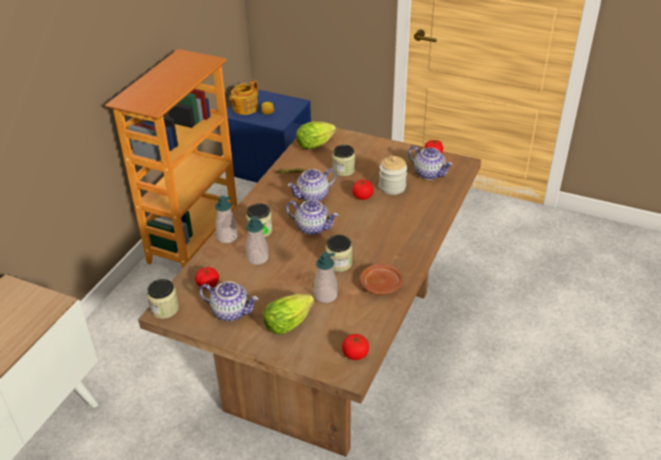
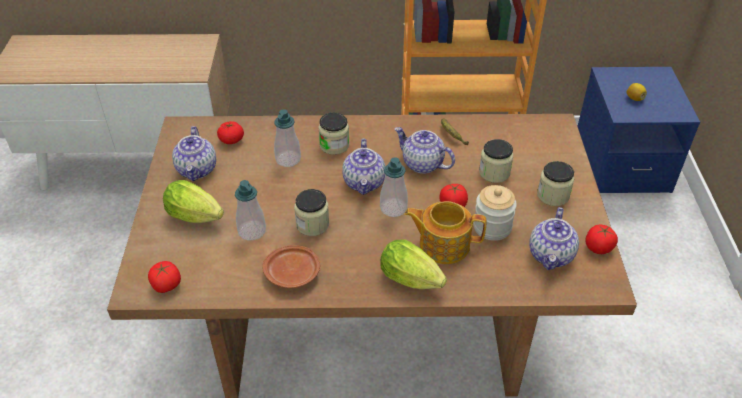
camera: 65 degrees right, 5 degrees up
jar [147,279,179,319] -> jar moved to [537,161,574,206]
soap dispenser [215,196,238,243] -> soap dispenser moved to [380,157,408,217]
teapot [229,80,258,115] -> teapot moved to [405,201,487,264]
lettuce [296,122,336,149] -> lettuce moved to [380,240,447,289]

